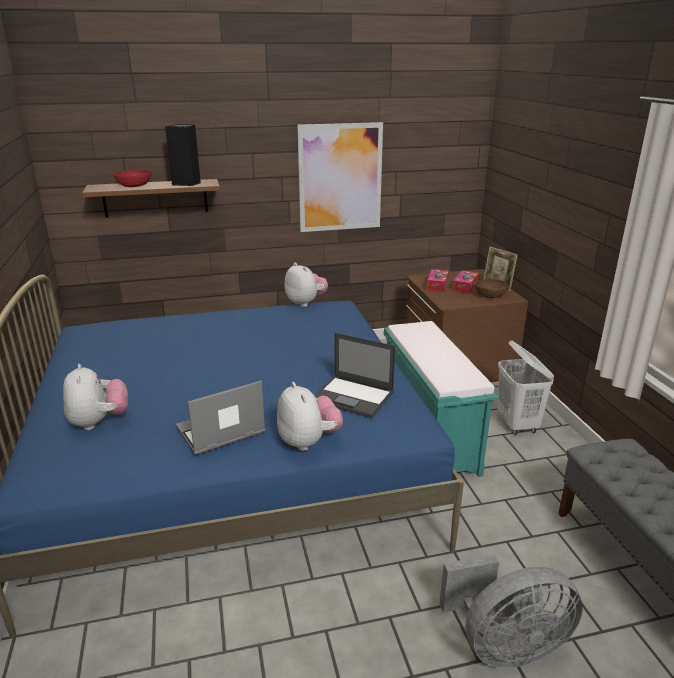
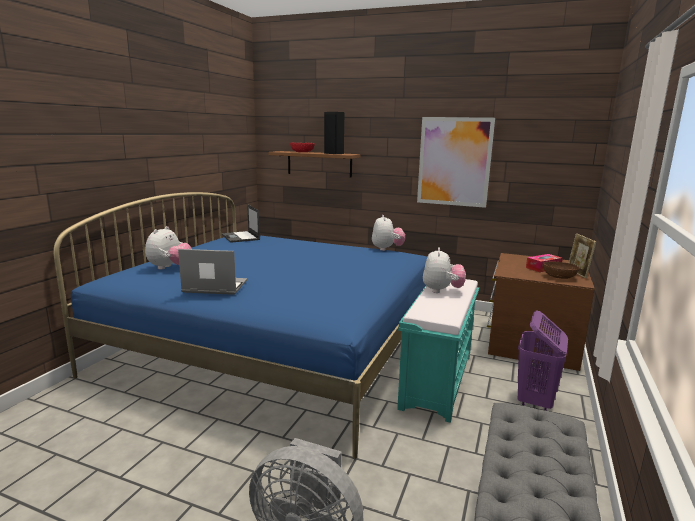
camera: 35 degrees right, 10 degrees down
plush toy [277,382,343,451] -> plush toy moved to [423,247,466,293]
laptop [315,333,395,418] -> laptop moved to [222,204,260,243]
tissue box [427,269,449,292] -> none
white laundry basket [497,340,554,435] -> purple laundry basket [518,310,568,411]

